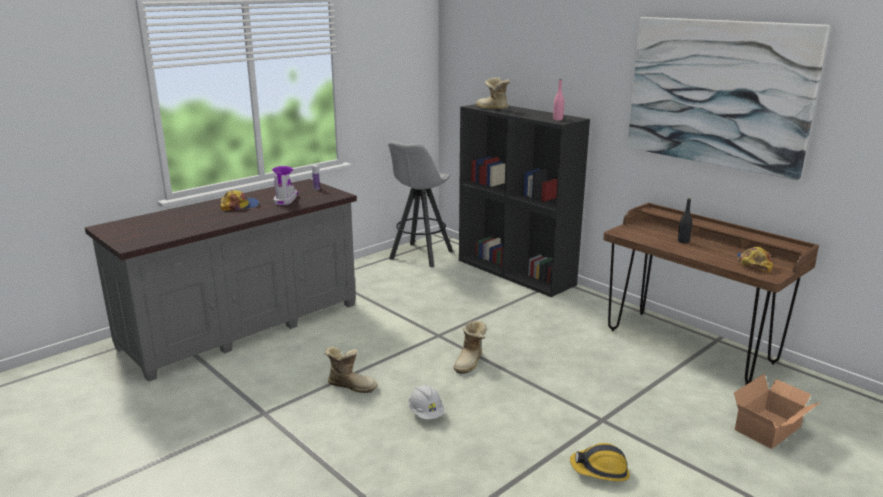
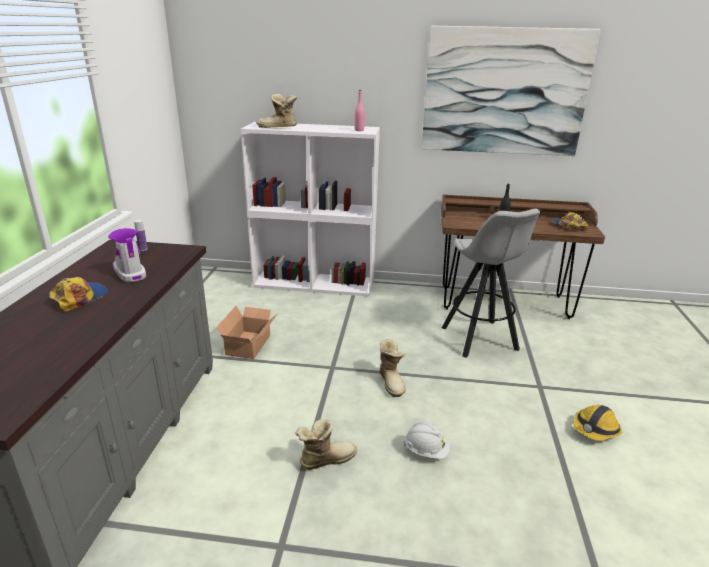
camera: 40 degrees left, 5 degrees up
grey stool [388,141,453,267] -> grey stool moved to [442,209,540,358]
black bookcase [459,104,590,297] -> white bookcase [241,122,380,297]
cardboard box [734,374,821,449] -> cardboard box moved to [217,306,278,359]

